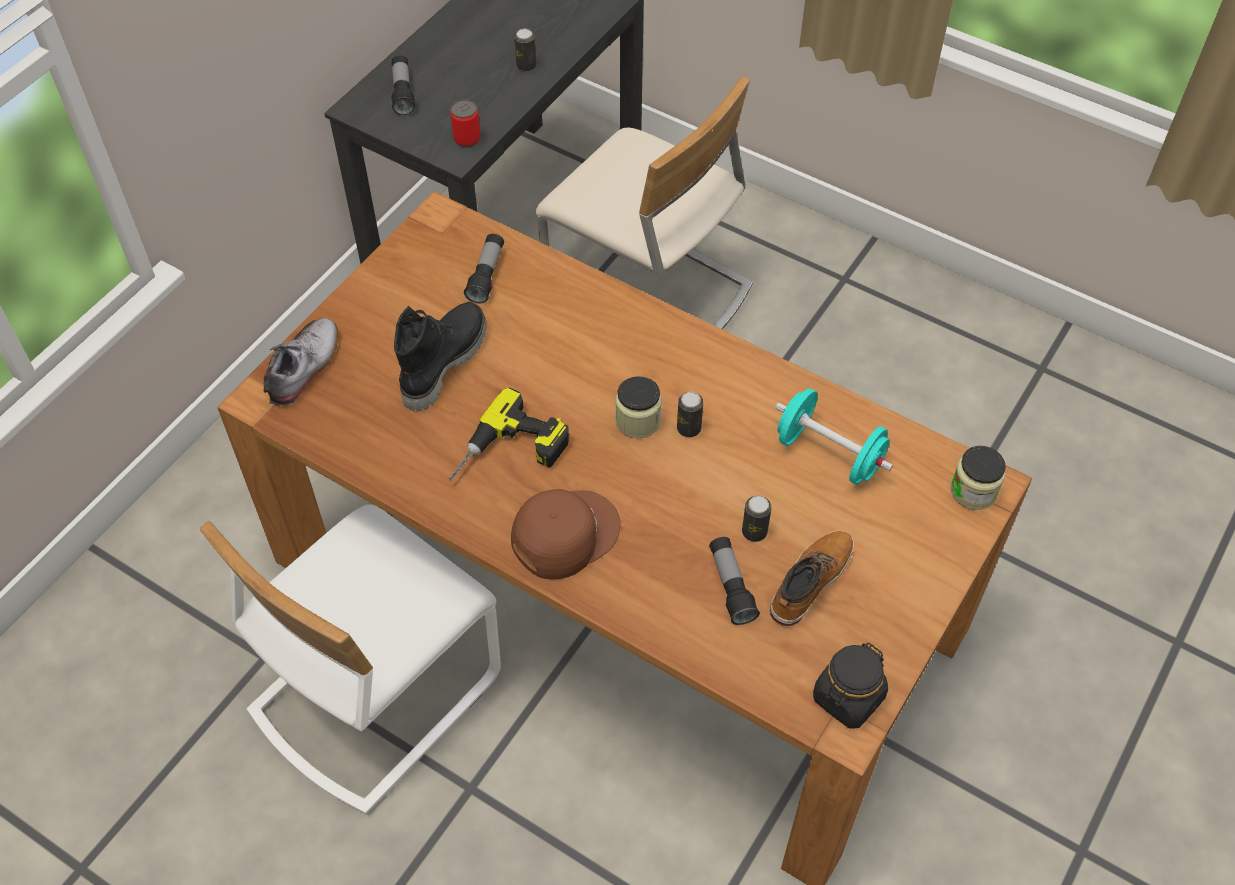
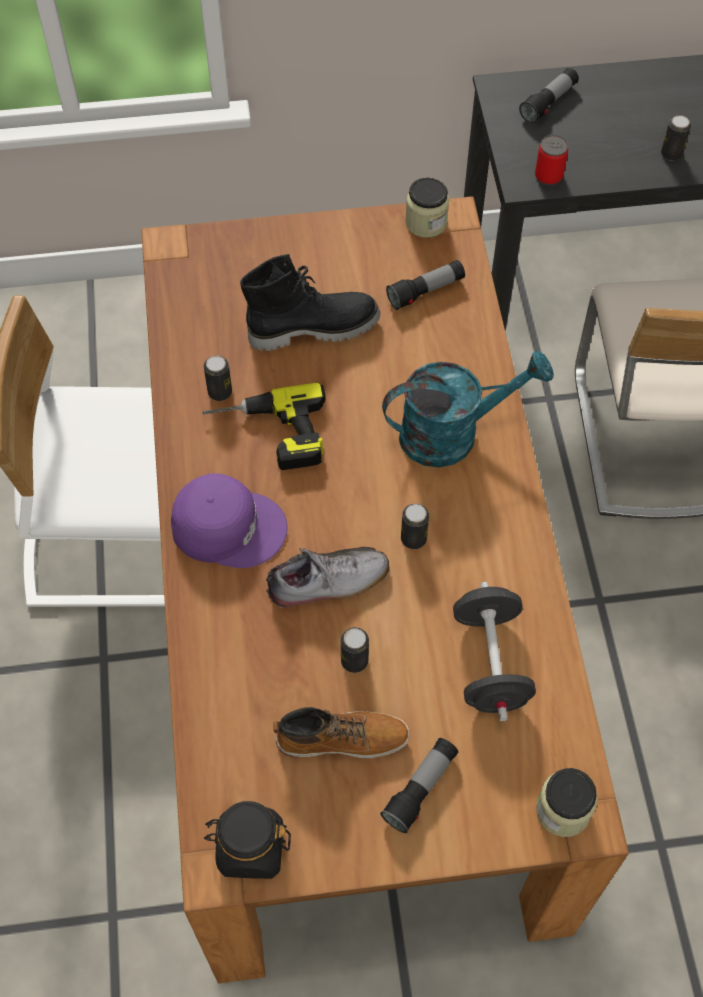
camera: 50 degrees right, 5 degrees up
shoe [263,318,339,406] -> shoe moved to [266,547,389,608]
brown cap [511,489,621,579] -> purple cap [171,473,288,568]
jar [616,376,662,438] -> jar moved to [405,177,449,238]
flashlight [709,537,760,625] -> flashlight moved to [380,738,458,833]
turquoise dumbbell [775,388,893,485] -> black dumbbell [453,582,536,721]
none -> can [204,355,232,401]
none -> turquoise watering can [382,351,553,468]

